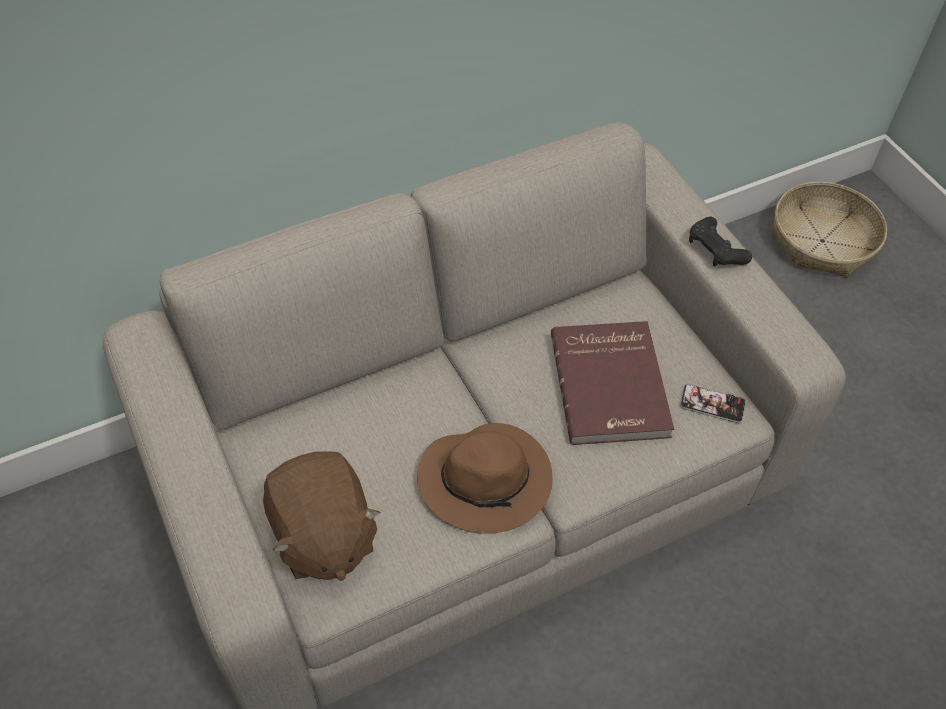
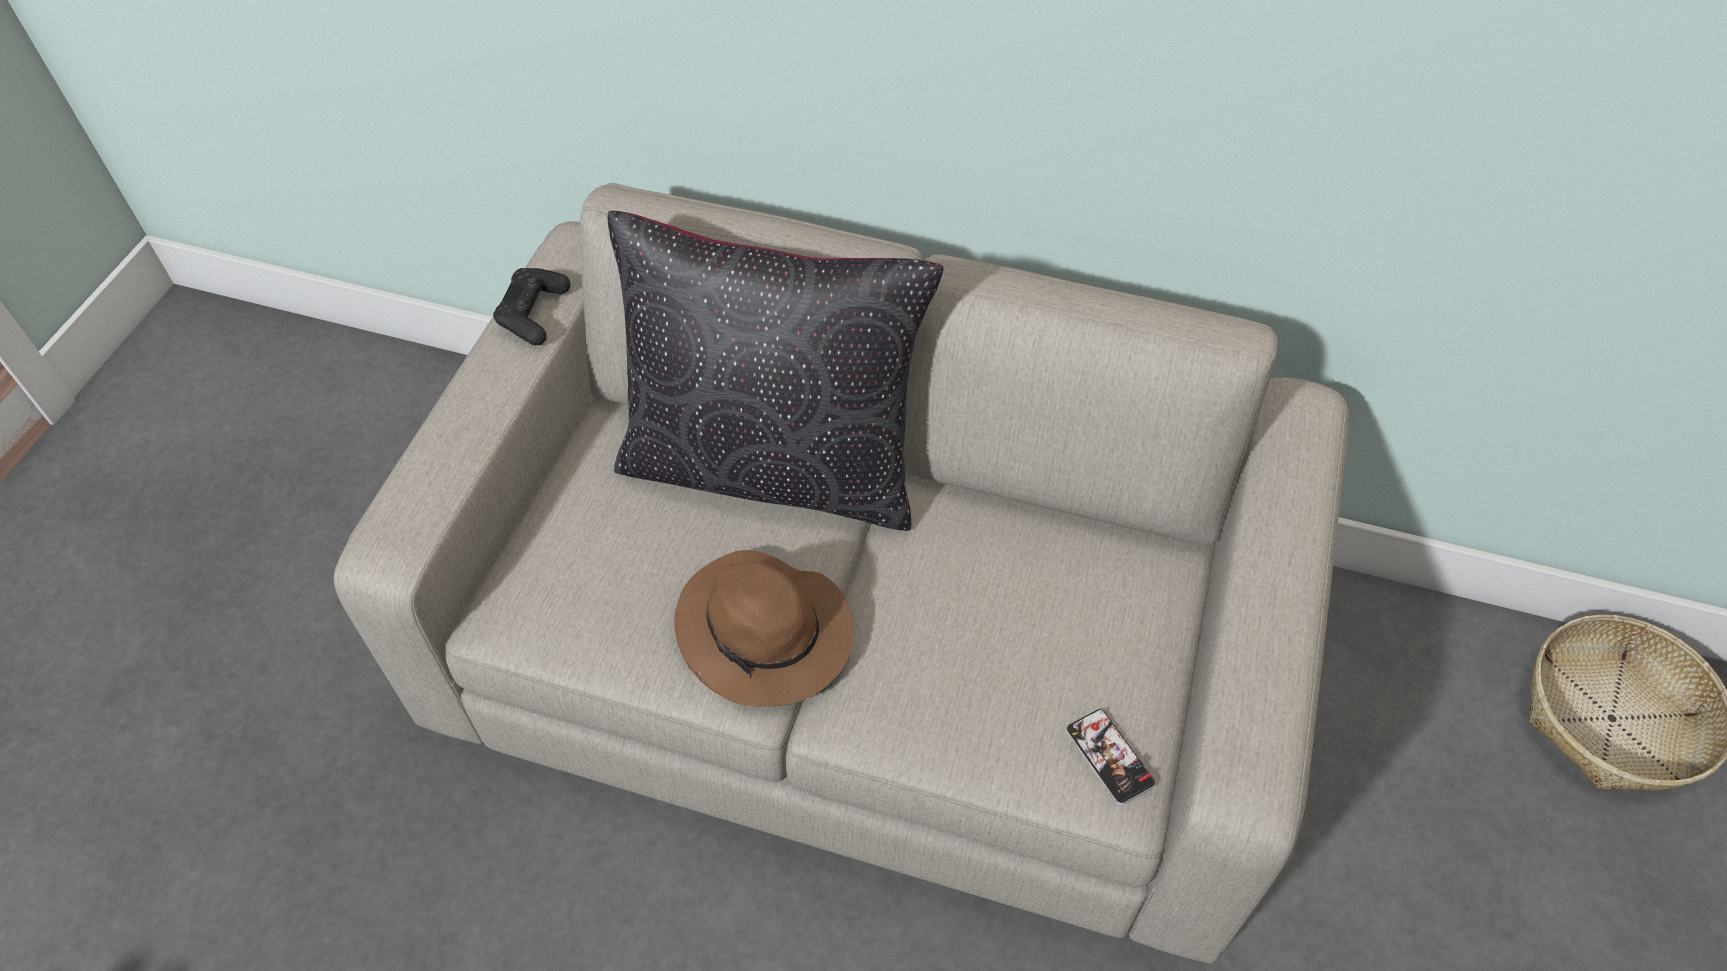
camera: 45 degrees right, 0 degrees up
brown plush toy [263,452,381,581] -> none
red book [551,321,674,445] -> none
black game controller [689,216,752,266] -> black game controller moved to [493,268,571,345]
none -> black pillow [608,211,944,531]

